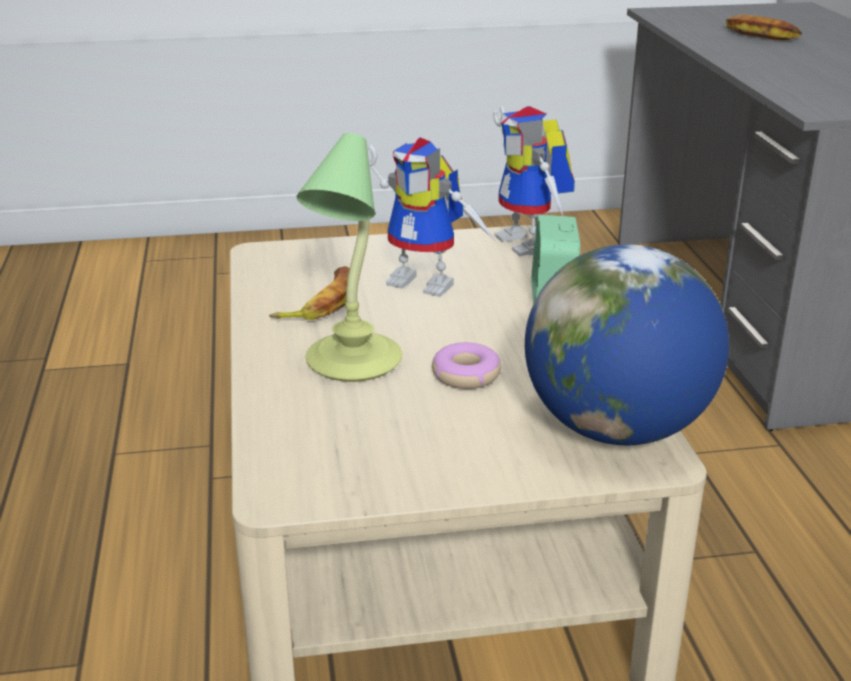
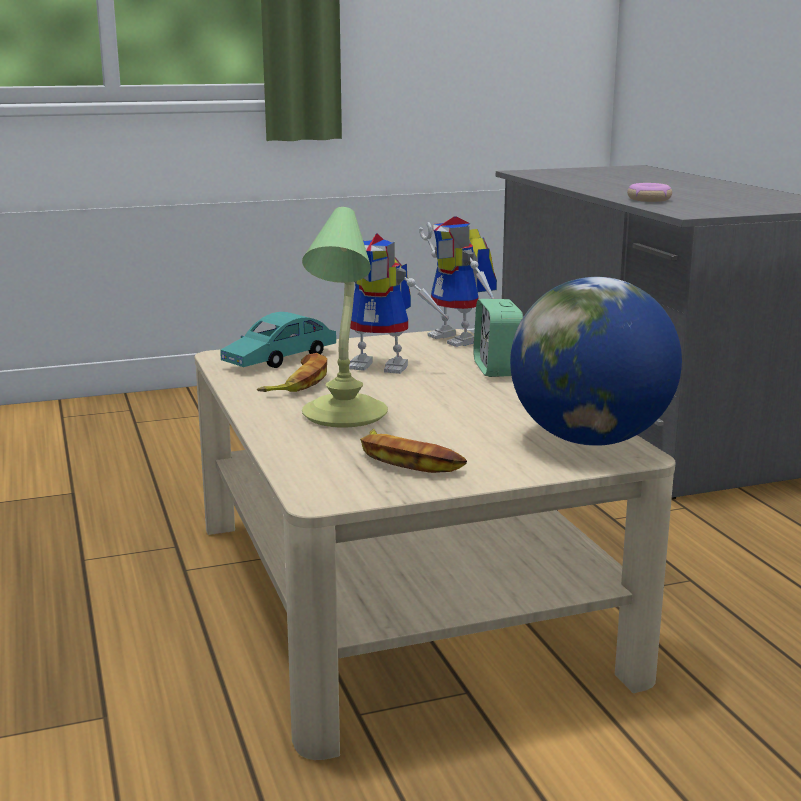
camera: 10 degrees left, 10 degrees down
donut [432,342,501,389] -> donut moved to [627,183,672,202]
banana [726,15,802,40] -> banana moved to [360,429,467,473]
none -> turquoise toy car [221,312,336,368]

